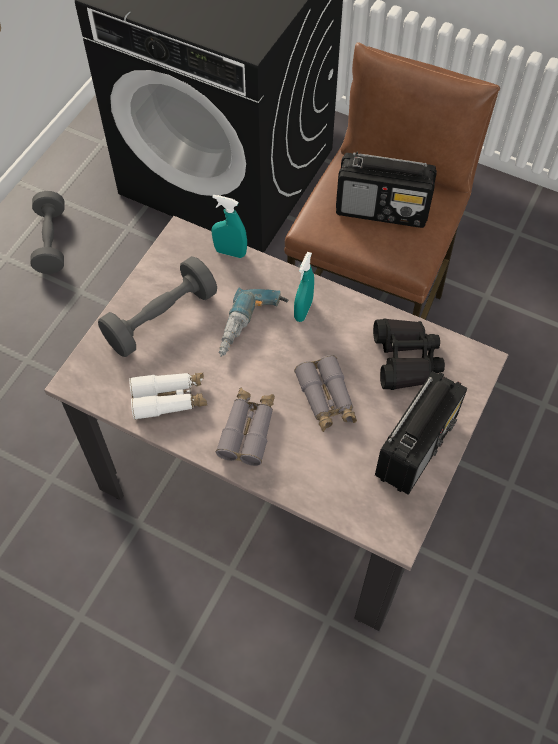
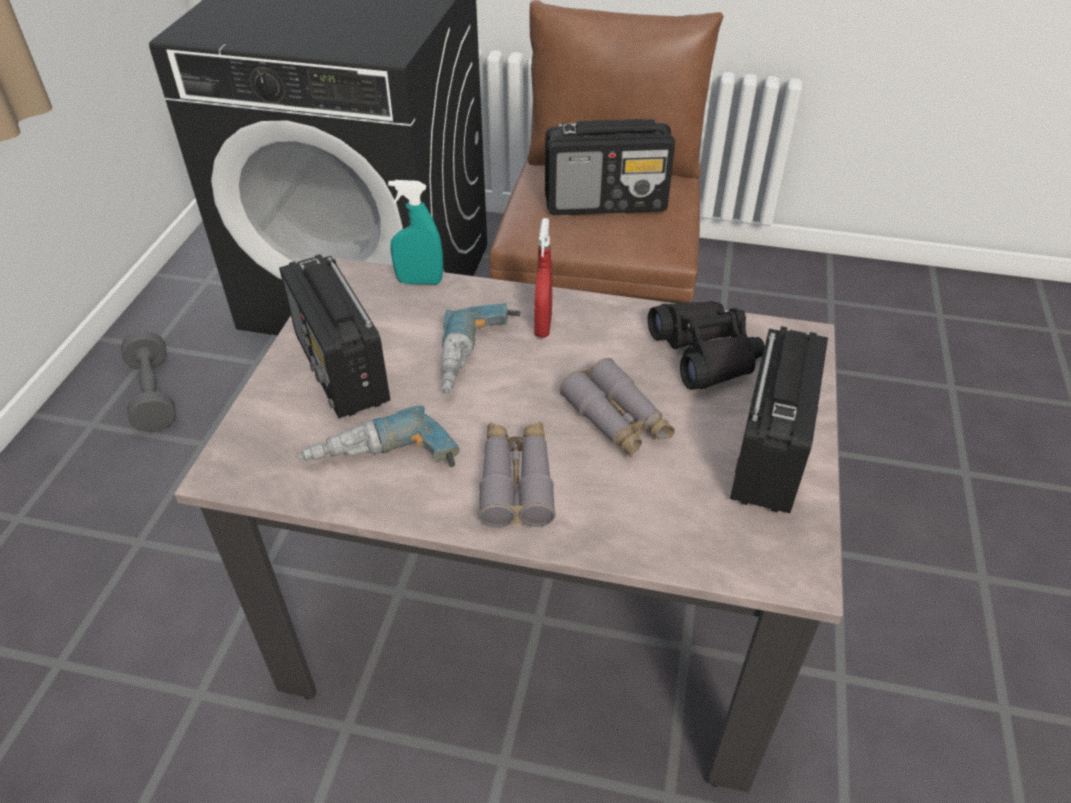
camera: 15 degrees left, 15 degrees down
grey dumbbell [98,256,217,357] -> radio [279,254,390,418]
white binoculars [129,373,207,420] -> power drill [299,405,460,467]
turquoise spray bottle [294,252,314,322] -> red spray bottle [534,218,552,338]

